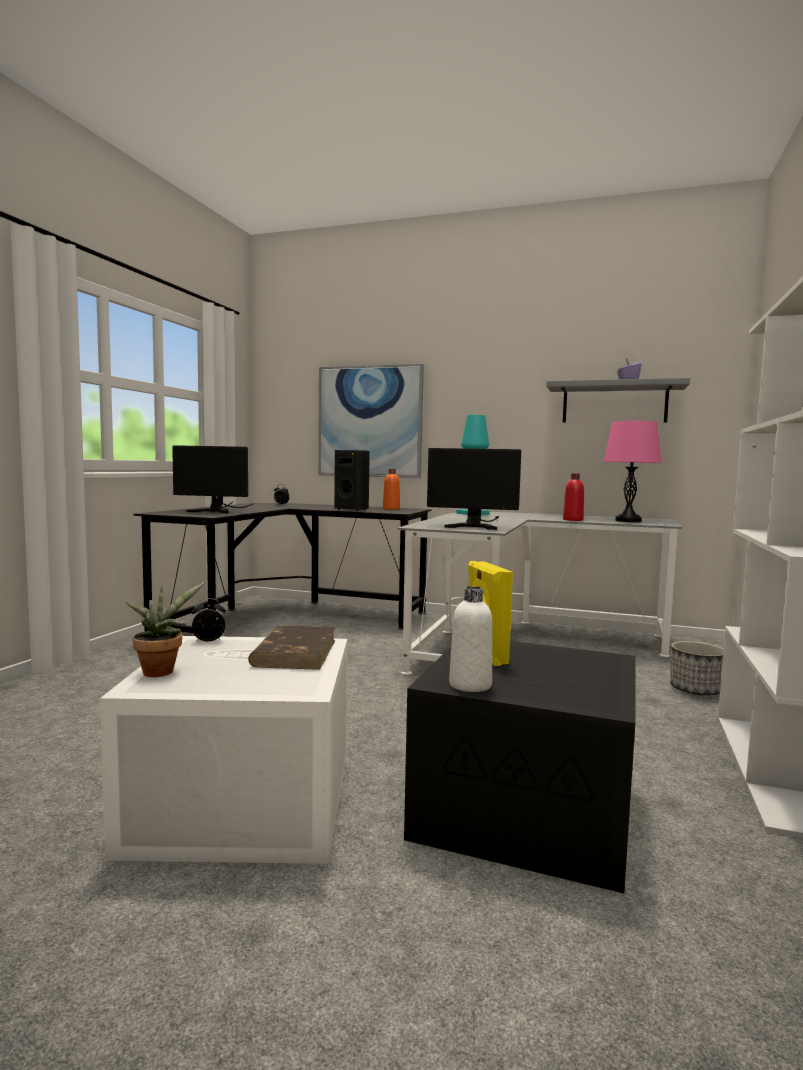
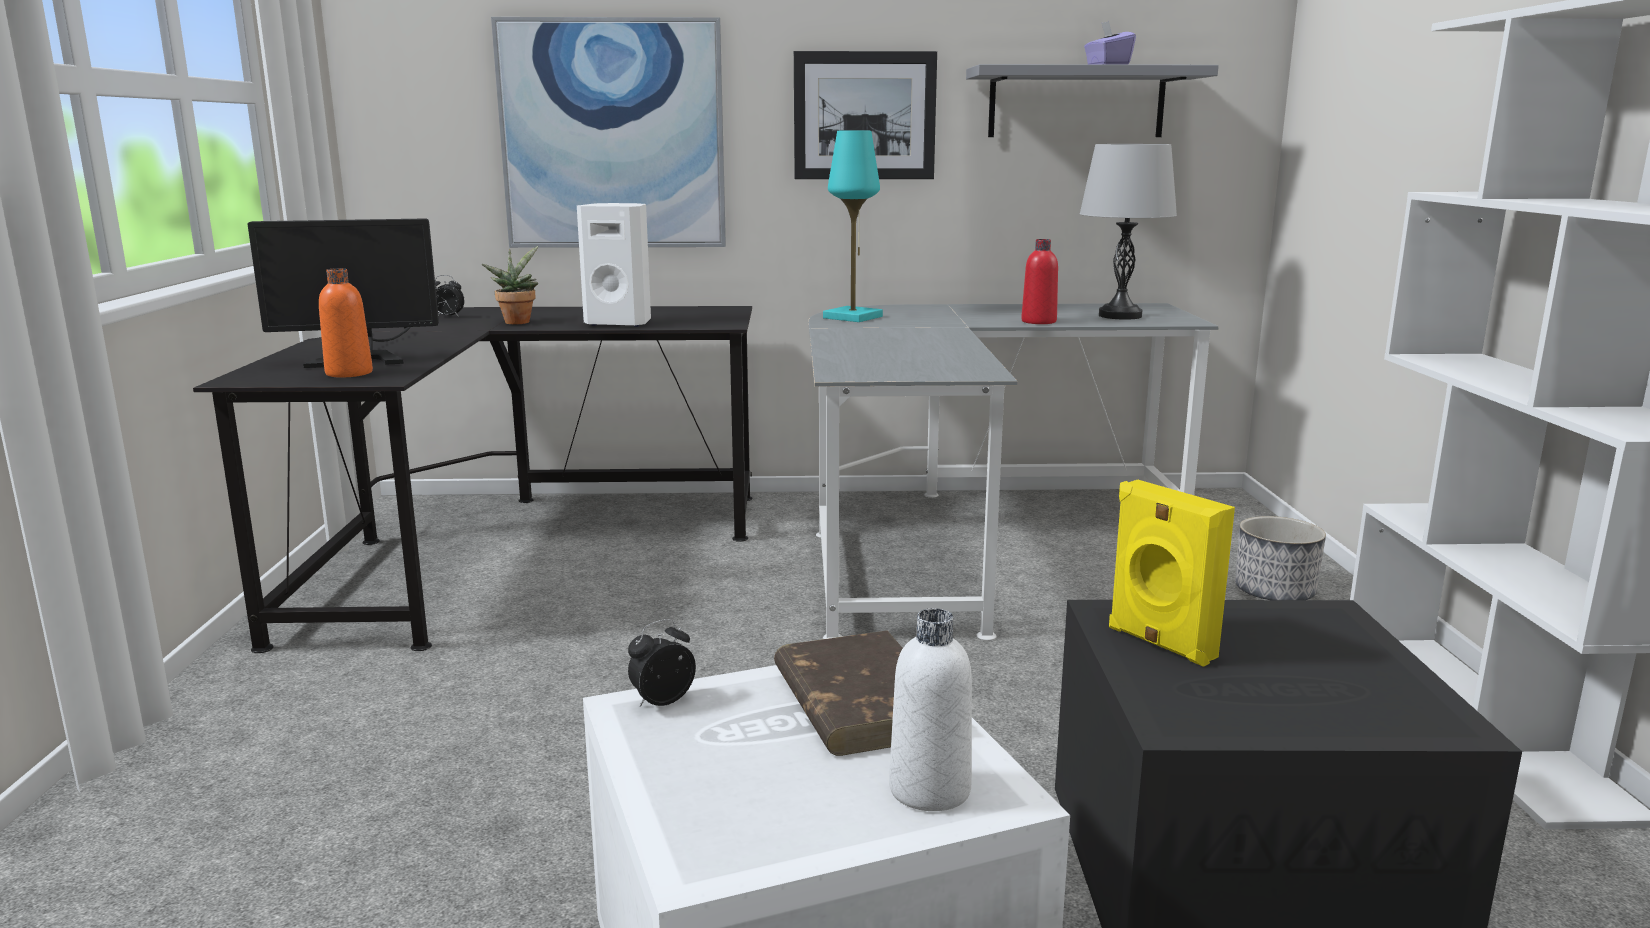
camera: 20 degrees left, 10 degrees up
potted plant [126,582,204,677] -> potted plant moved to [482,246,538,324]
black speaker [334,450,370,511] -> white speaker [577,203,651,327]
orange bottle [383,469,400,510] -> orange bottle moved to [319,268,373,378]
monitor [427,448,521,530] -> none
white bottle [449,586,492,692] -> white bottle moved to [889,608,972,811]
pink table lamp [603,421,662,522] -> grey table lamp [1080,144,1177,320]
none -> picture [794,51,937,179]

